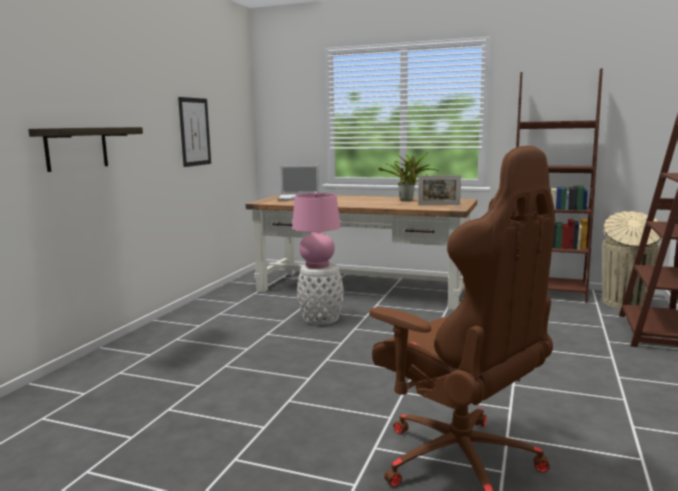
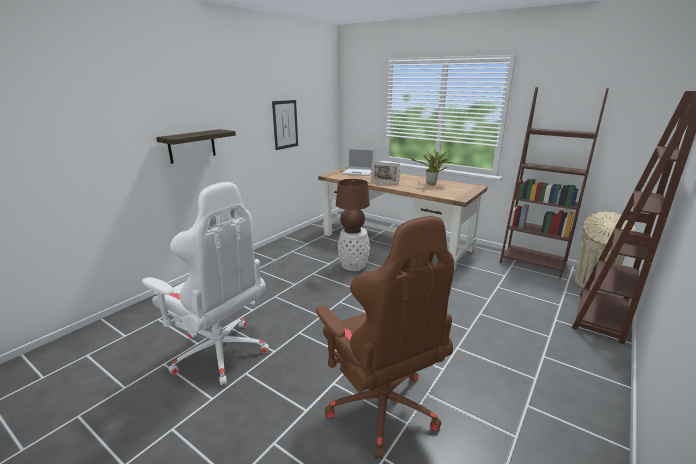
camera: 15 degrees right, 10 degrees up
pink table lamp [292,192,341,269] -> brown table lamp [336,179,370,234]
picture frame [418,175,461,205] -> picture frame moved to [371,162,400,185]
none -> white office chair [142,182,269,386]

